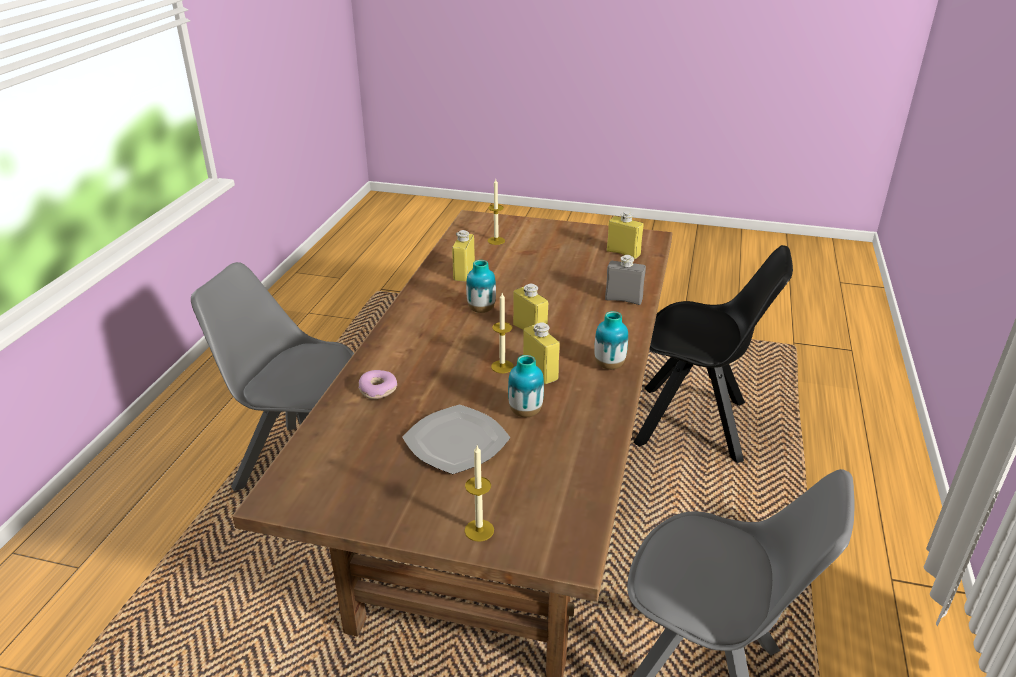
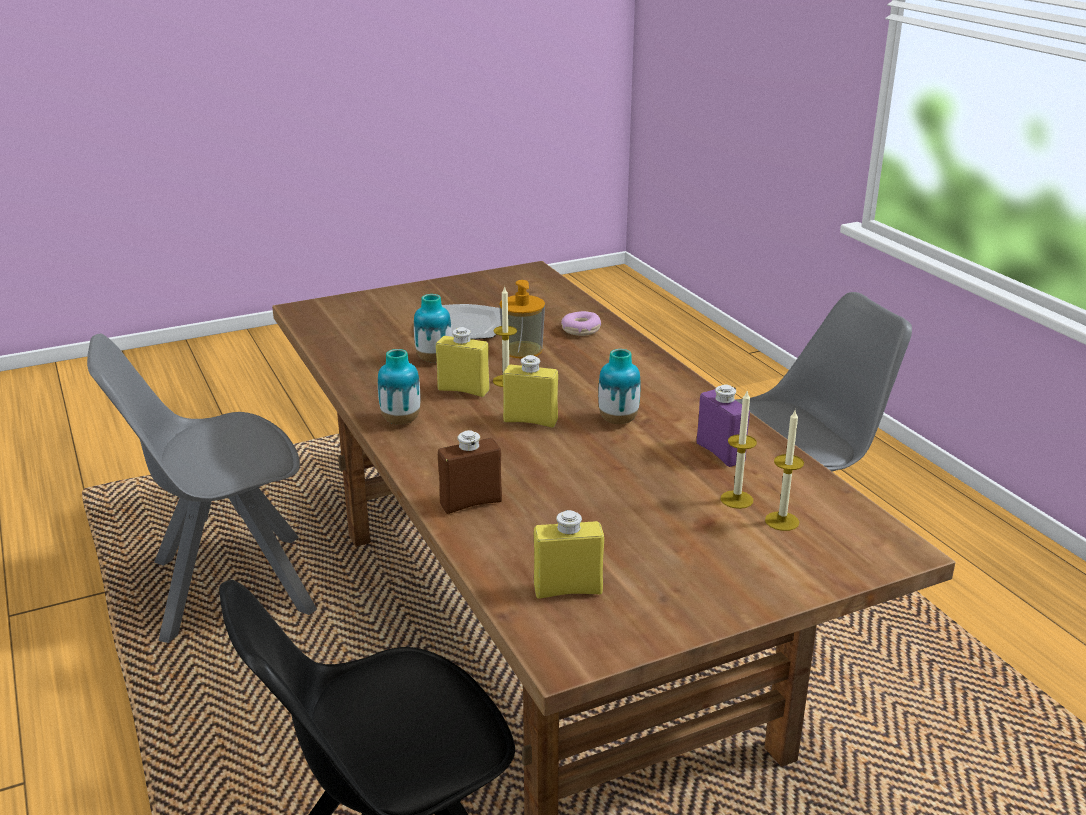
camera: 140 degrees right, 5 degrees down
yellow bottle [452,230,475,282] -> purple bottle [697,384,750,467]
candle [465,446,494,542] -> candle moved to [720,391,757,509]
grey bottle [605,255,646,305] -> brown bottle [438,430,502,514]
none -> soap dispenser [499,280,545,358]

